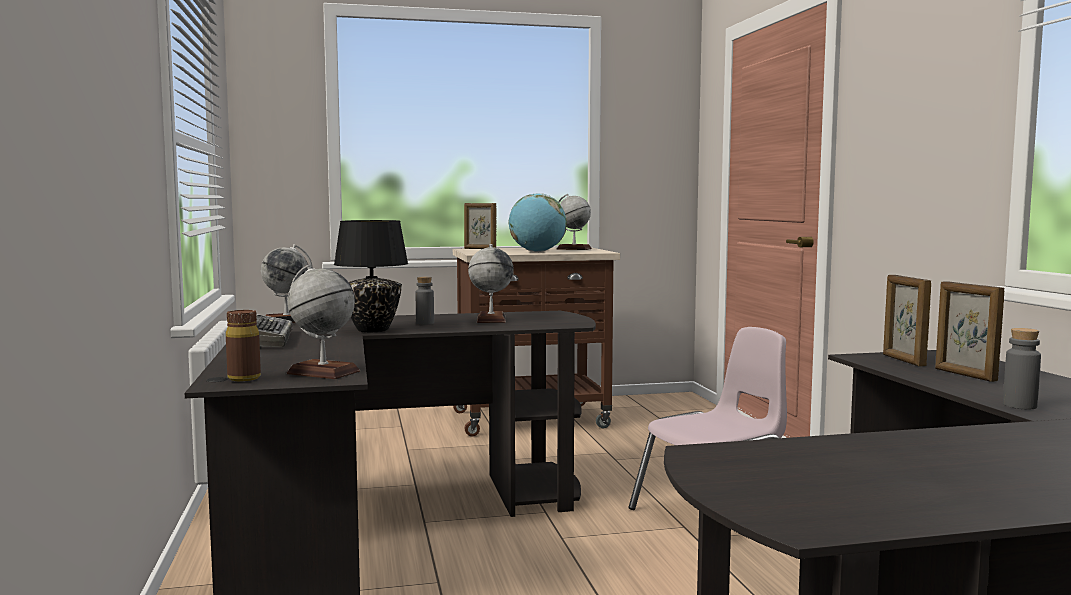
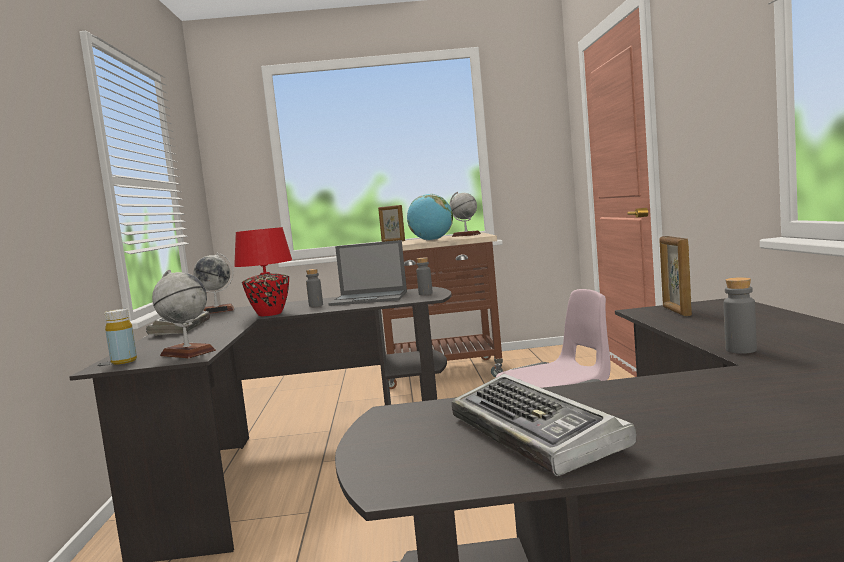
camera: 10 degrees right, 0 degrees up
brown bottle [226,310,261,381] -> yellow bottle [104,309,137,365]
black table lamp [334,220,408,332] -> red table lamp [234,227,293,316]
globe [468,244,514,323] -> laptop [328,240,407,306]
picture frame [935,281,1004,382] -> none
none -> grey bottle [416,257,433,295]
none -> keyboard [452,374,636,476]

